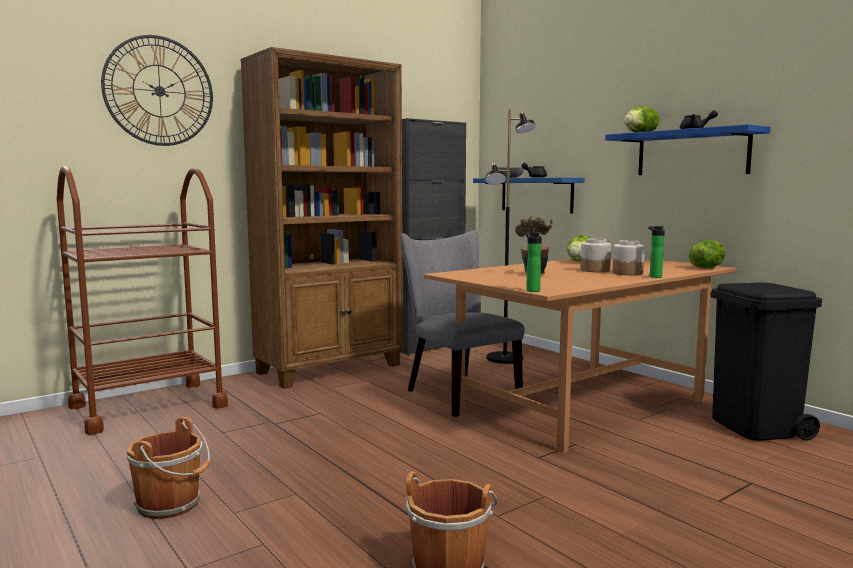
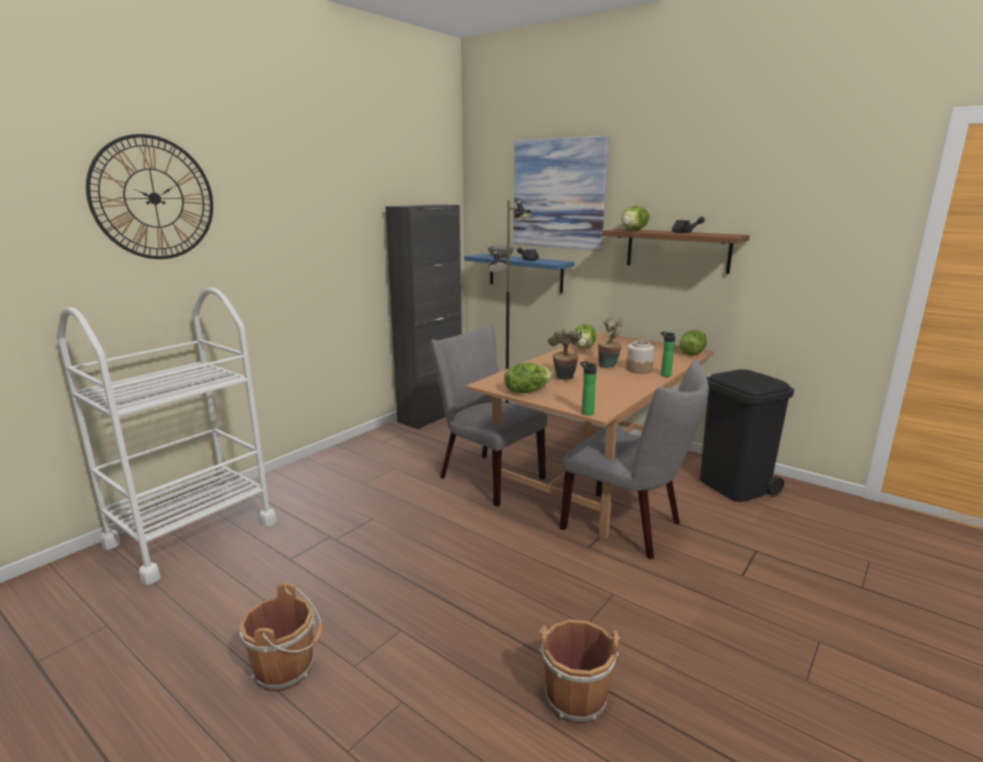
camera: 15 degrees left, 10 degrees up
brown cart [57,166,228,435] -> white cart [57,288,277,585]
brown bookcase [241,47,403,389] -> none
jar [581,238,611,272] -> potted plant [598,316,623,368]
blue shelf [605,124,771,175] -> brown shelf [602,229,750,274]
none -> lettuce [504,363,552,393]
none -> picture [513,136,608,251]
none -> grey chair [560,360,709,559]

